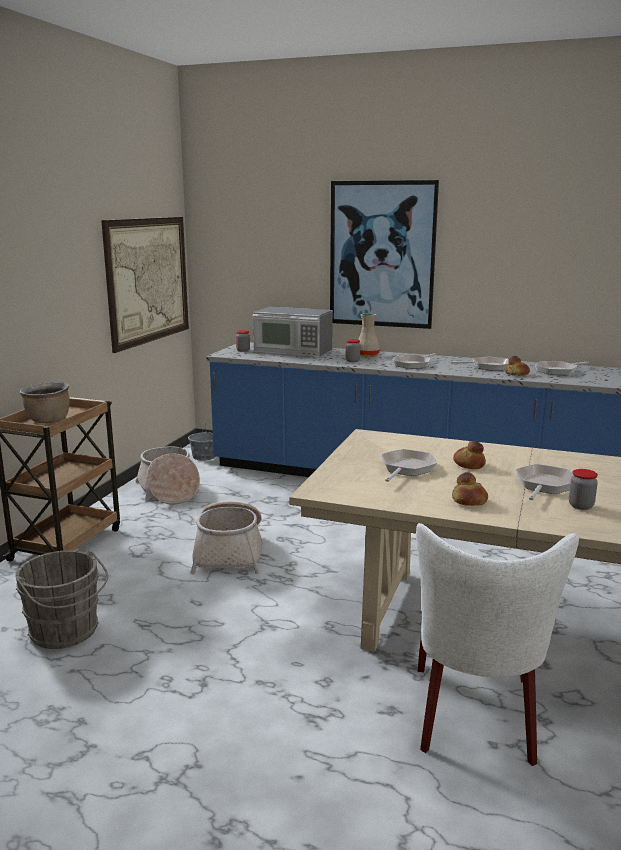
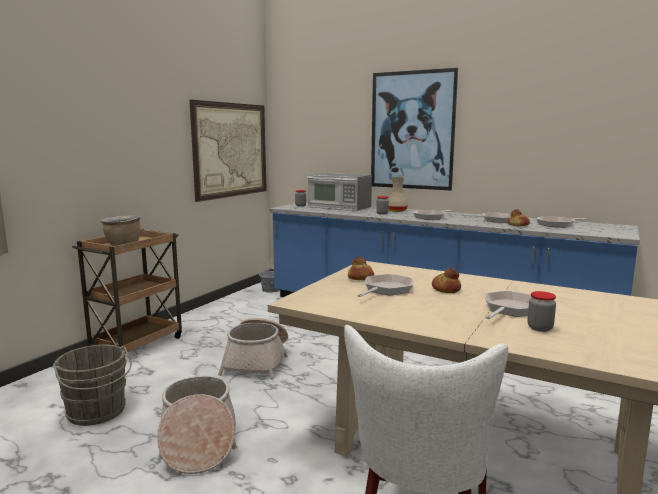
camera: 10 degrees right, 5 degrees down
basket [136,446,200,504] -> basket moved to [157,376,237,474]
bread [452,472,488,506] -> bread moved to [348,257,374,280]

